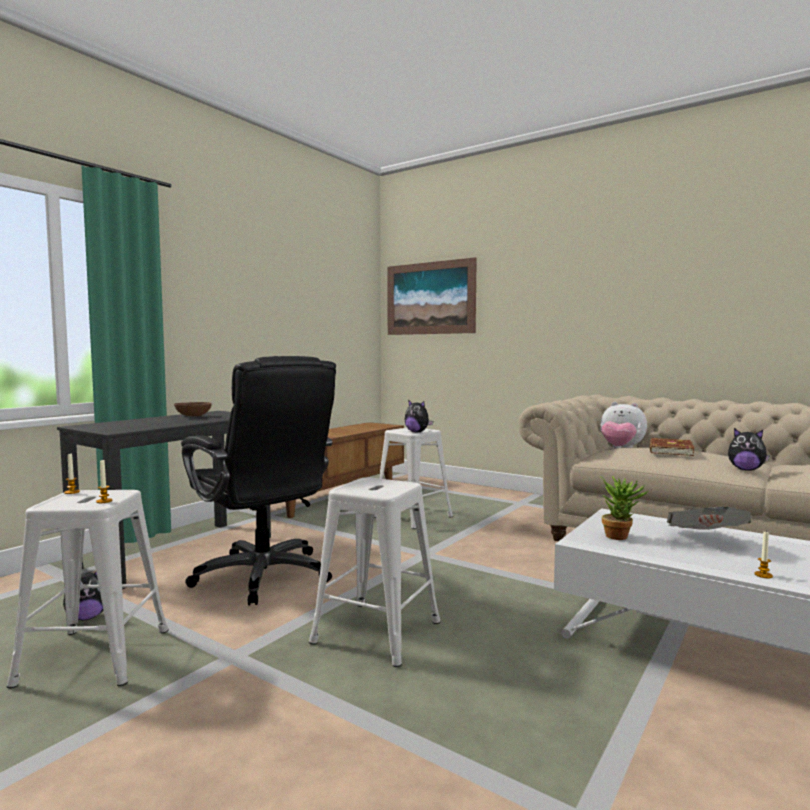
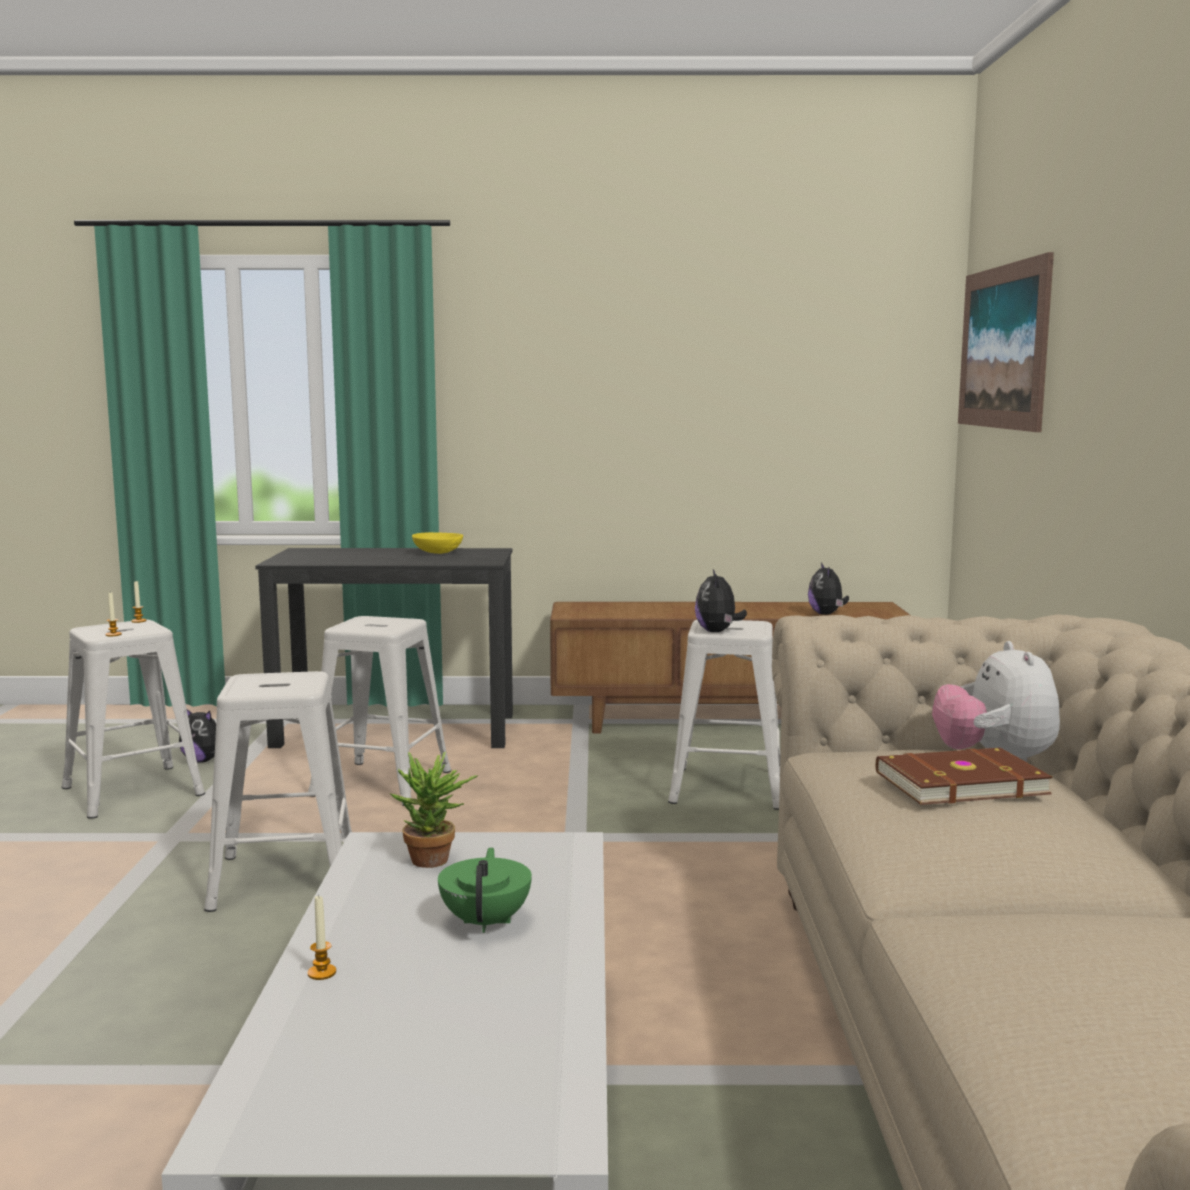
camera: 55 degrees right, 5 degrees up
brown bowl [174,402,212,416] -> yellow bowl [412,532,463,554]
black office chair [181,356,336,606] -> white stool [308,616,451,806]
newspaper [667,507,751,530] -> green teapot [438,847,532,933]
plush toy [728,428,770,470] -> plush toy moved to [808,562,849,615]

